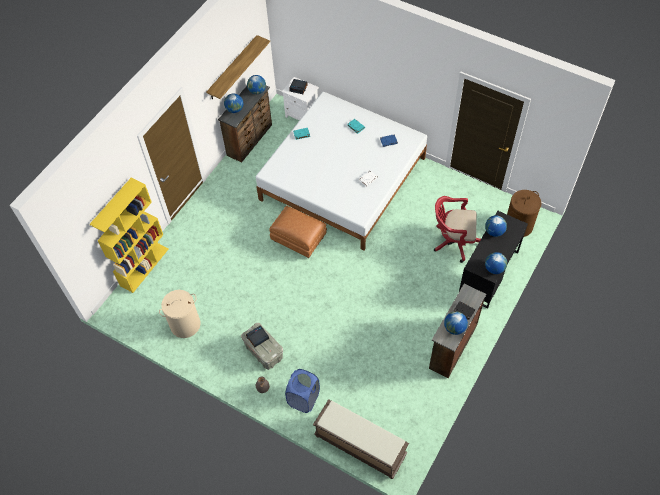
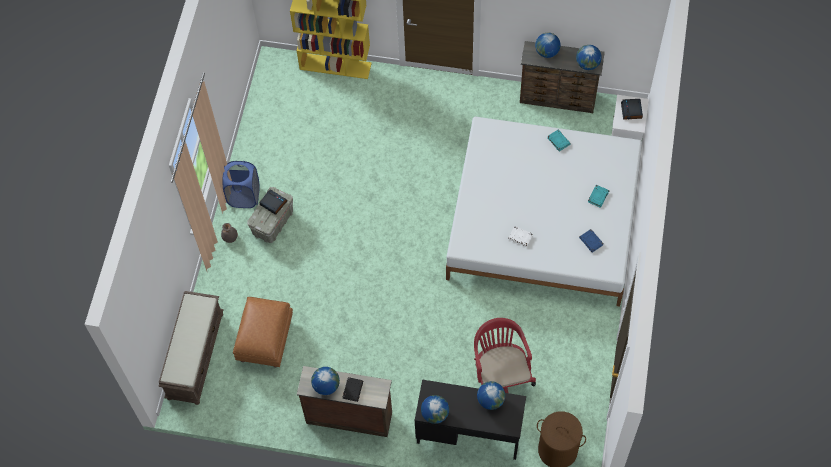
camera: 70 degrees right, 5 degrees up
beige laundry basket [159,290,200,338] -> none
shelf [206,35,270,99] -> none
brown ottoman [270,206,327,258] -> brown ottoman moved to [233,297,293,367]
blue laundry basket [285,369,320,413] -> blue laundry basket moved to [222,161,260,208]

